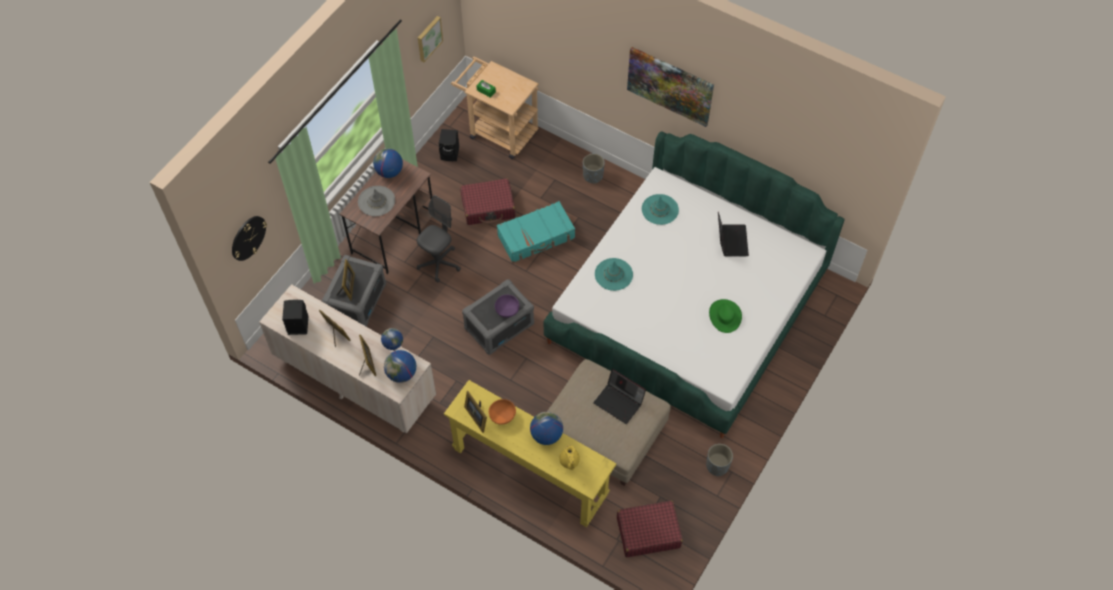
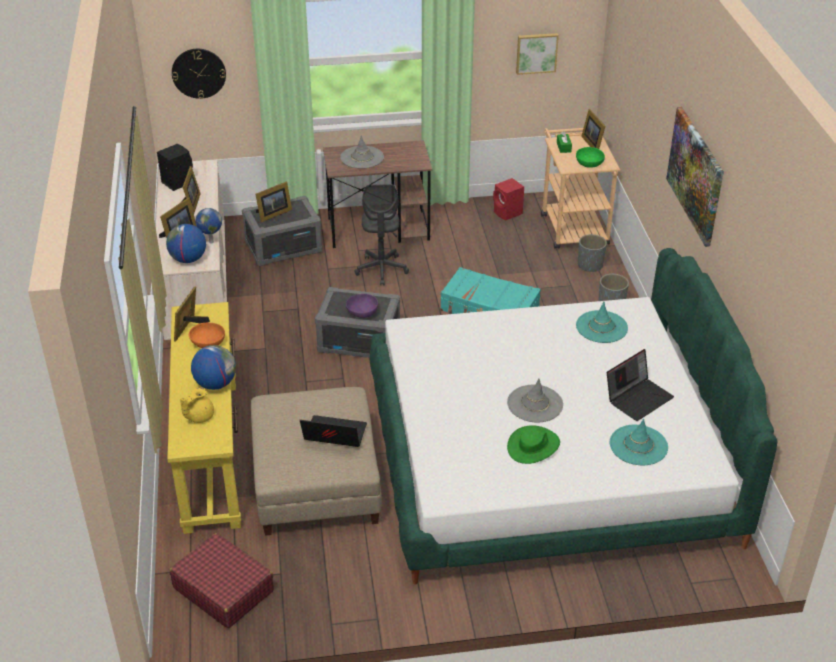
camera: 50 degrees right, 20 degrees down
globe [373,148,403,178] -> none
grey office chair [417,195,461,282] -> grey office chair turned 90 degrees clockwise [354,184,409,285]
black speaker [439,129,459,161] -> red speaker [493,178,524,221]
red suitcase [460,178,516,225] -> none
laptop [593,368,646,424] -> laptop turned 105 degrees clockwise [300,415,367,447]
turquoise hat [595,258,633,291] -> turquoise hat moved to [610,419,668,465]
grey planter [706,444,733,476] -> grey planter moved to [578,234,607,272]
none -> grey hat [507,379,563,422]
none -> green bowl [576,147,605,168]
none -> picture frame [581,109,606,149]

